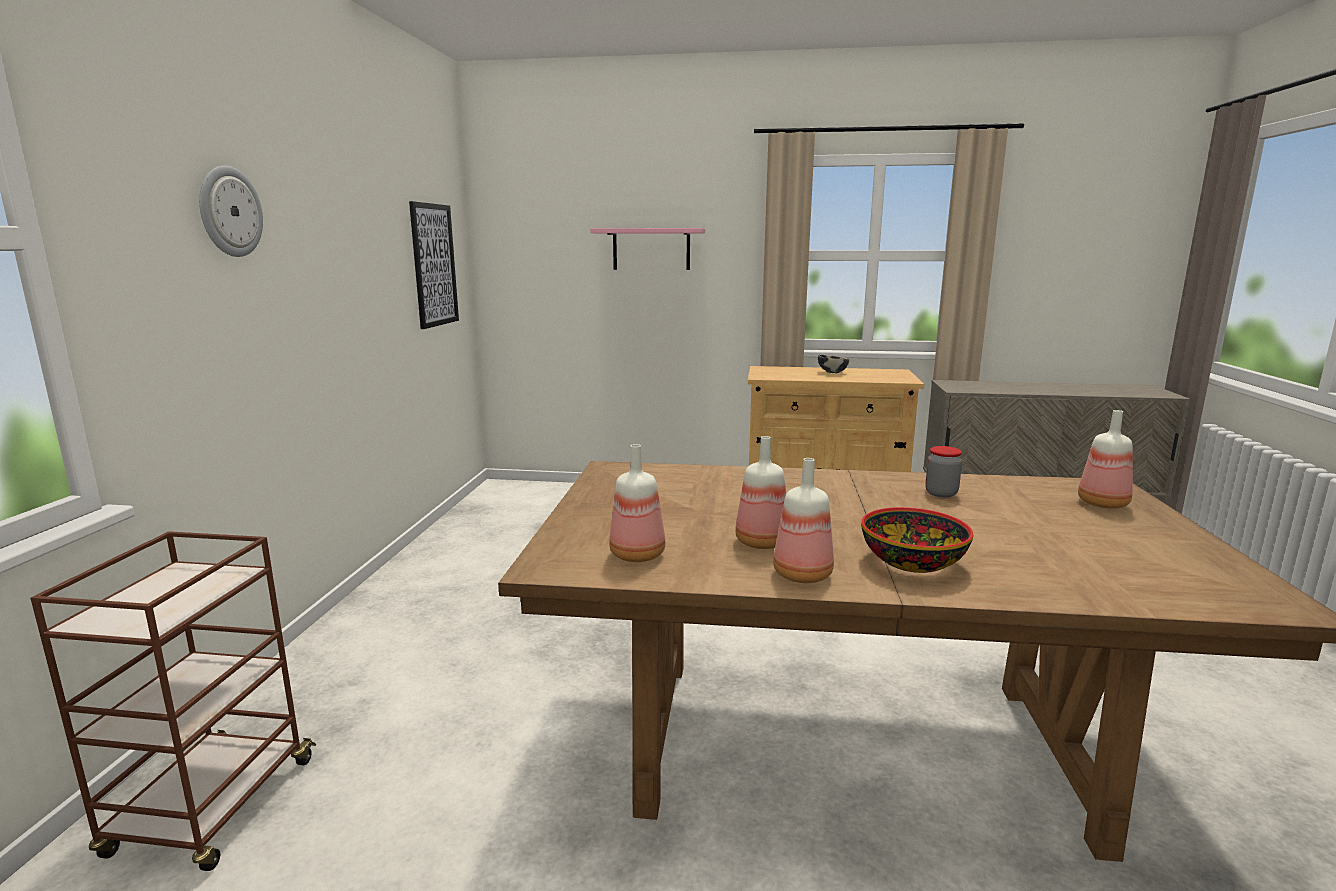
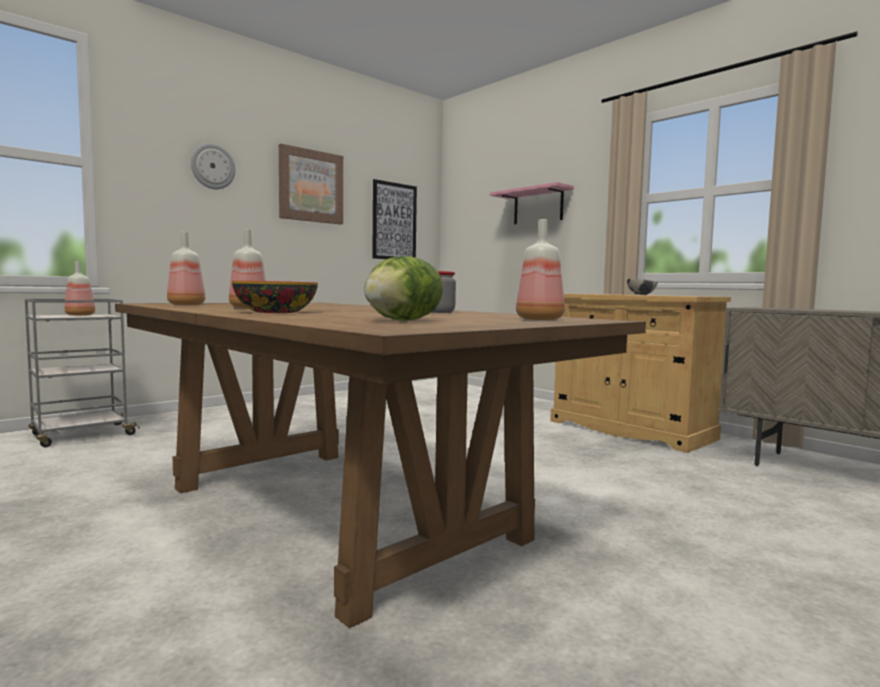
camera: 40 degrees right, 10 degrees down
brown cart [30,531,316,871] -> grey cart [25,299,140,447]
bottle [773,458,834,583] -> bottle moved to [64,261,95,316]
none -> picture [279,144,343,224]
none -> lettuce [364,256,443,321]

